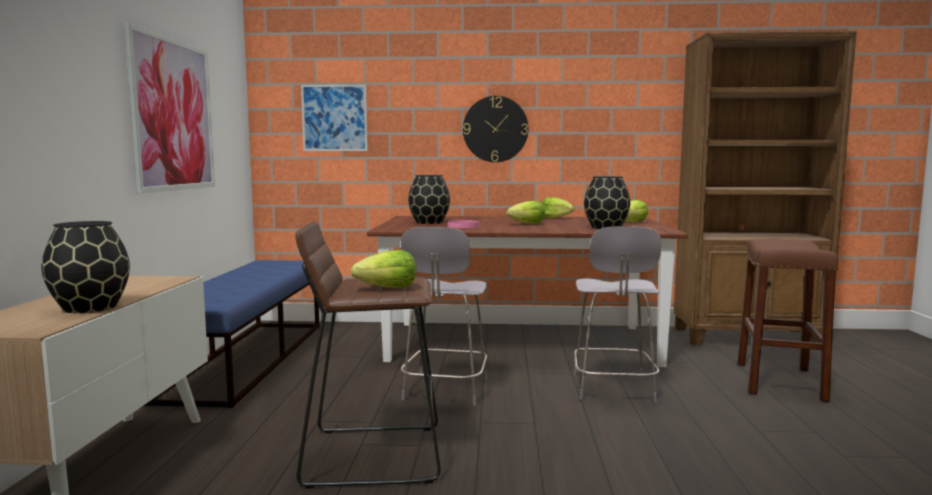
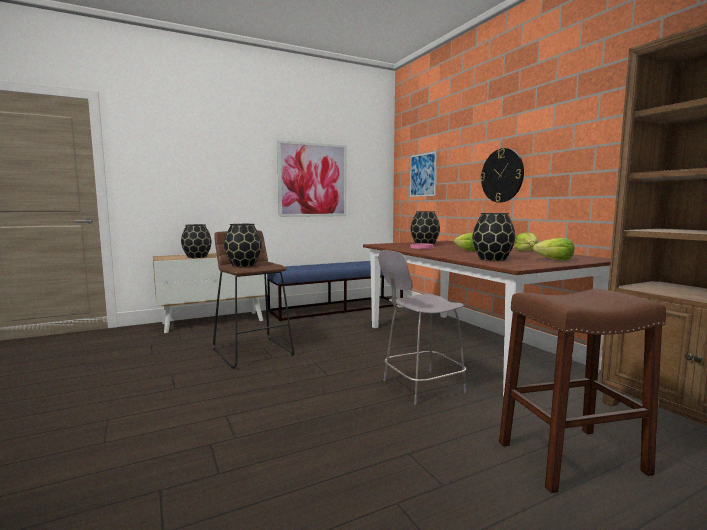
camera: 60 degrees right, 0 degrees up
lettuce [351,250,416,288] -> black vase [224,224,262,267]
grey chair [401,227,487,406] -> none

